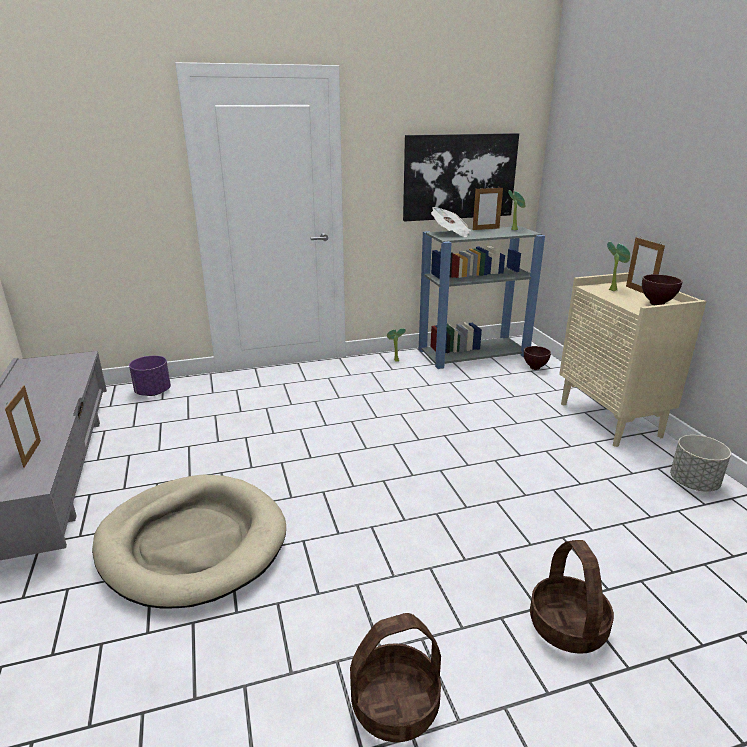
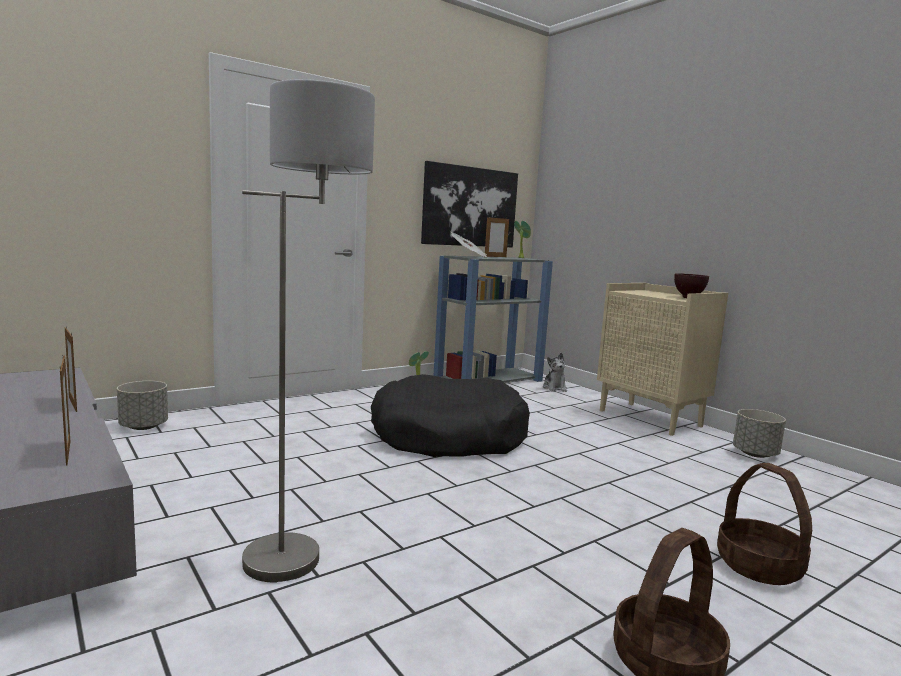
camera: 20 degrees left, 15 degrees down
beige dog bed [92,474,286,608] -> grey floor lamp [242,79,375,582]
purple planter [129,356,171,396] -> grey planter [117,381,168,430]
brown bowl [524,346,551,370] -> plush toy [543,353,567,392]
potted plant [607,242,630,291] -> none
picture frame [626,237,665,293] -> picture frame moved to [65,326,77,412]
none -> black dog bed [371,374,530,457]

